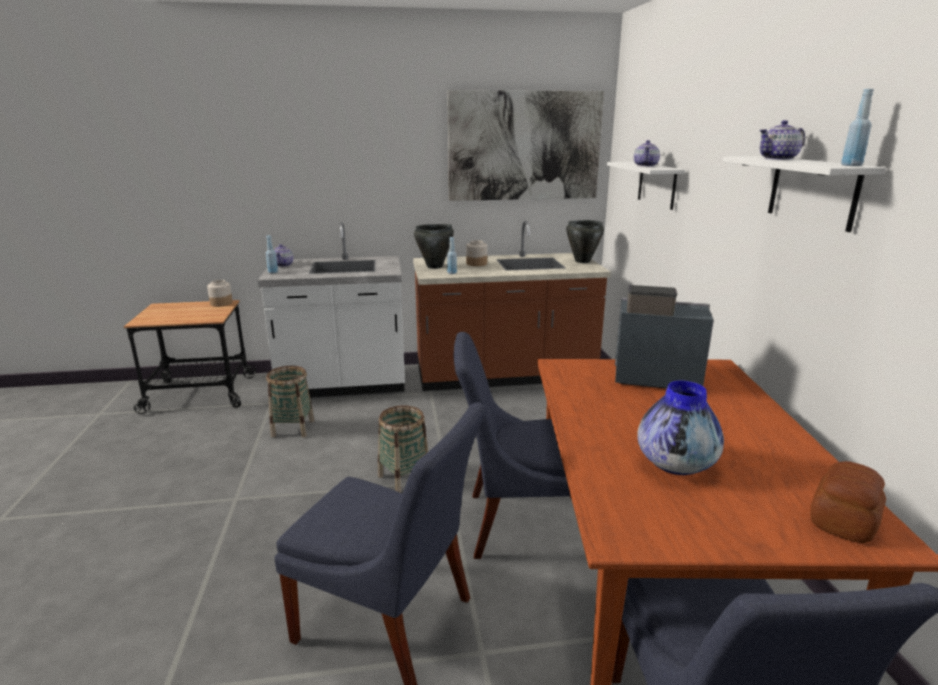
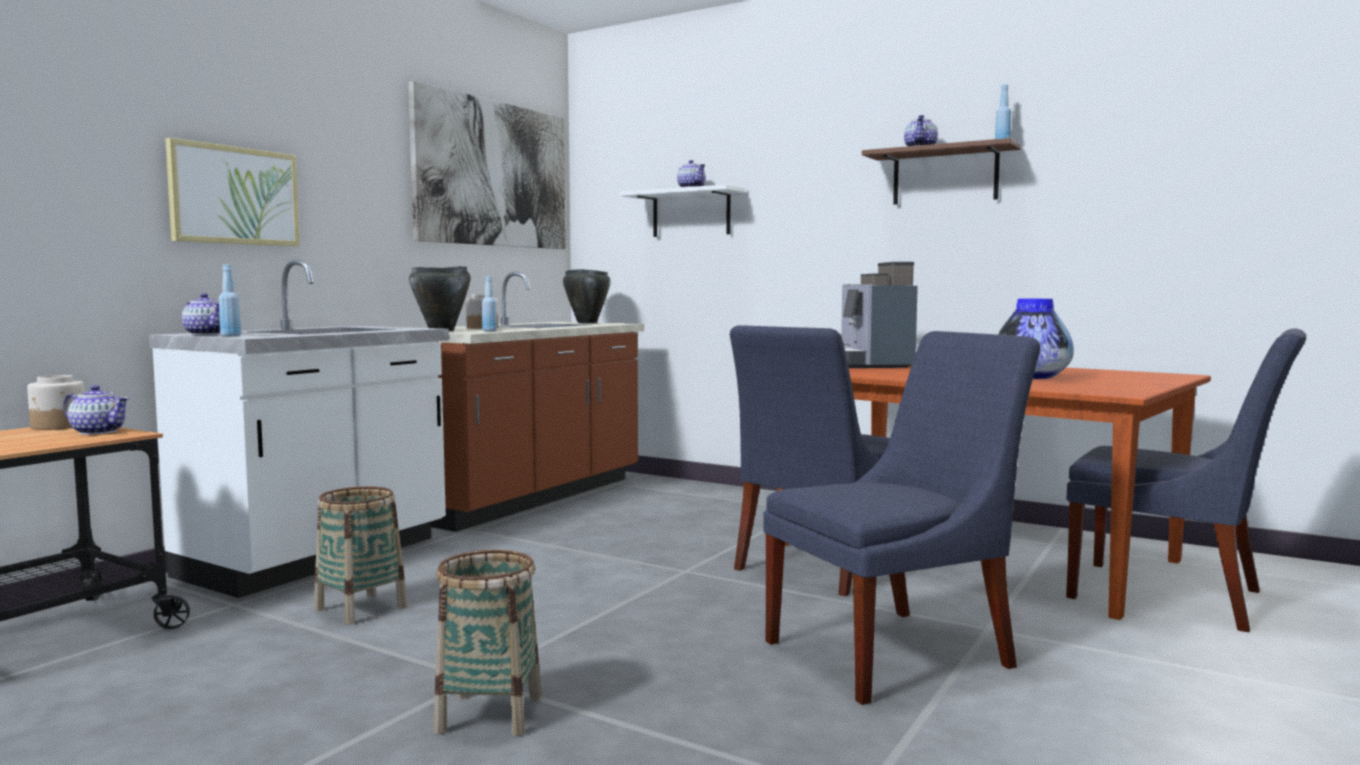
camera: 50 degrees left, 15 degrees down
basket [378,406,428,493] -> basket moved to [434,550,541,736]
coffee machine [615,285,714,389] -> coffee machine turned 60 degrees counterclockwise [841,262,918,368]
white shelf [722,156,886,232] -> brown shelf [862,138,1021,205]
bread [811,461,886,543] -> none
none -> teapot [63,385,129,435]
none -> picture [165,138,300,246]

